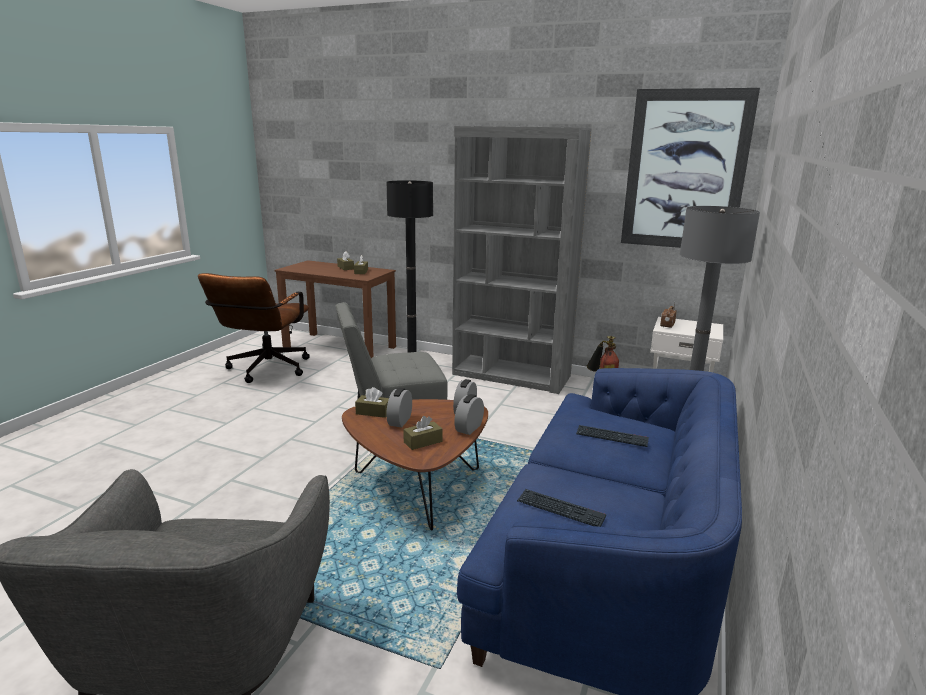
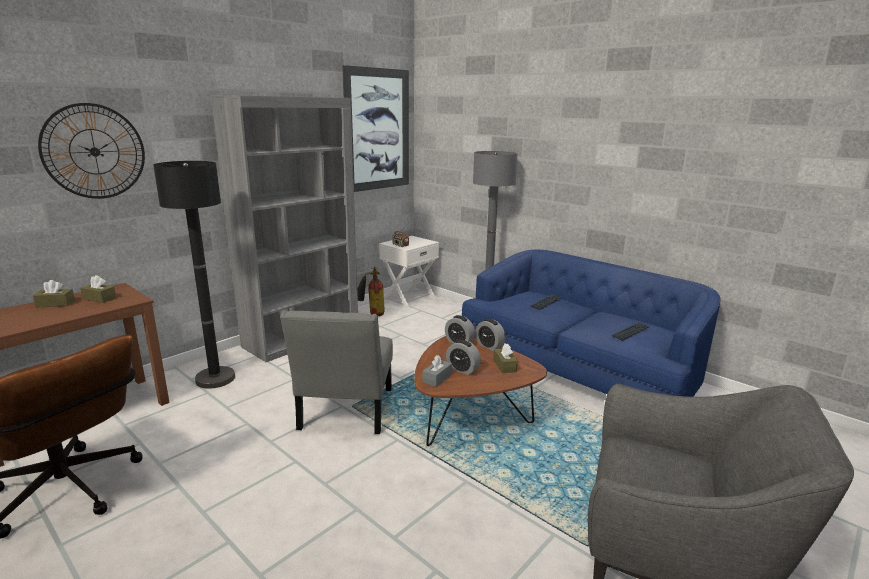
camera: 70 degrees left, 0 degrees up
brown tissue box [355,387,389,418] -> grey tissue box [423,355,452,387]
none -> wall clock [38,103,145,199]

